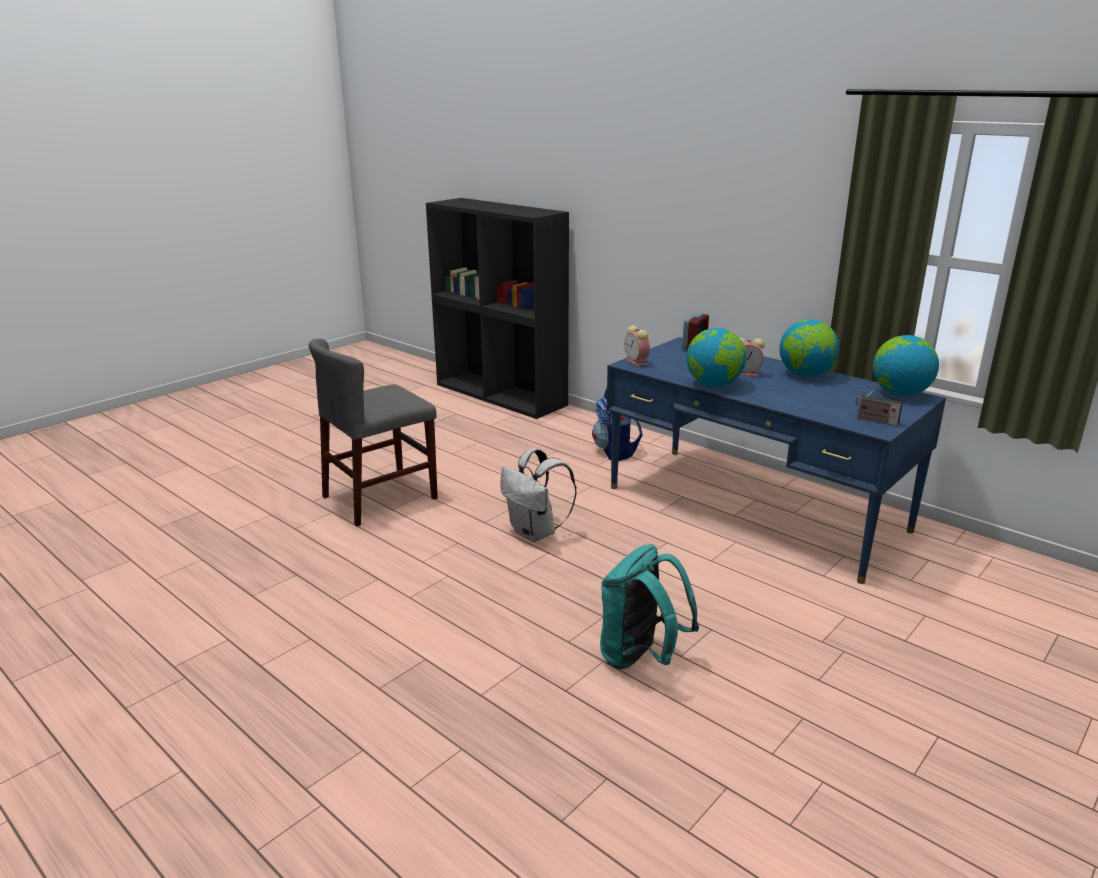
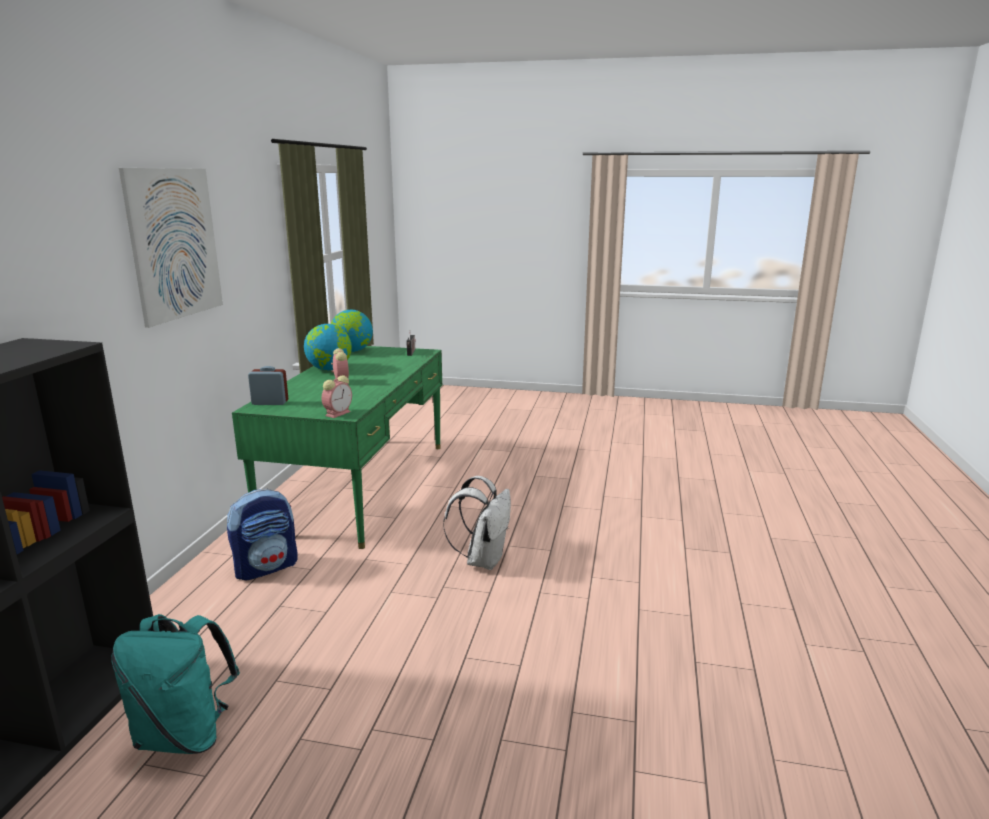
camera: 120 degrees left, 5 degrees down
grey chair [309,339,438,526] -> none
turquoise backpack [600,544,699,669] -> turquoise backpack moved to [111,614,240,754]
blue desk [607,337,946,584] -> green desk [232,346,442,549]
globe [686,328,746,387] -> none
none -> picture [119,168,223,328]

